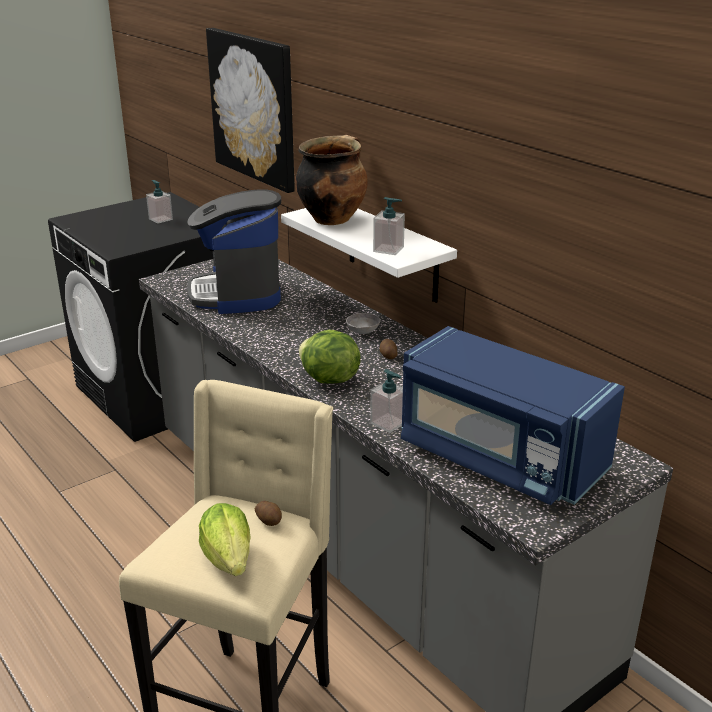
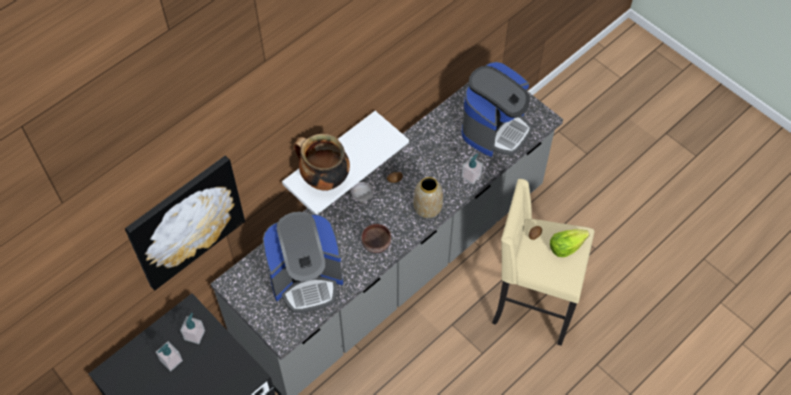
camera: 95 degrees left, 30 degrees up
lettuce [299,330,361,384] -> vase [413,177,443,218]
soap dispenser [373,197,405,255] -> soap dispenser moved to [180,313,205,344]
blue microwave [401,326,625,505] -> coffee machine [462,62,532,157]
none -> brown bowl [361,224,391,253]

